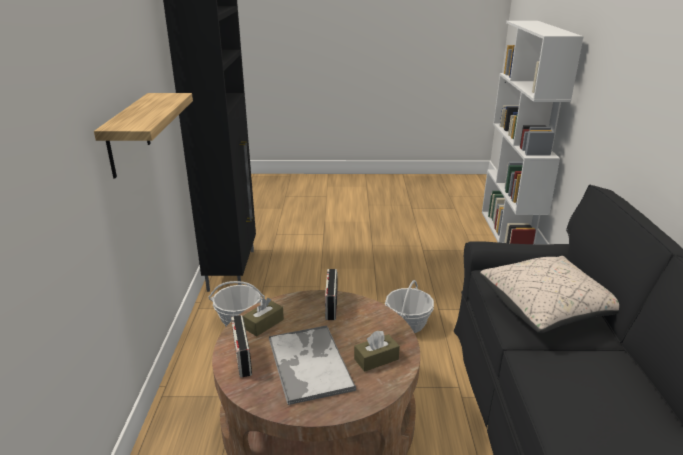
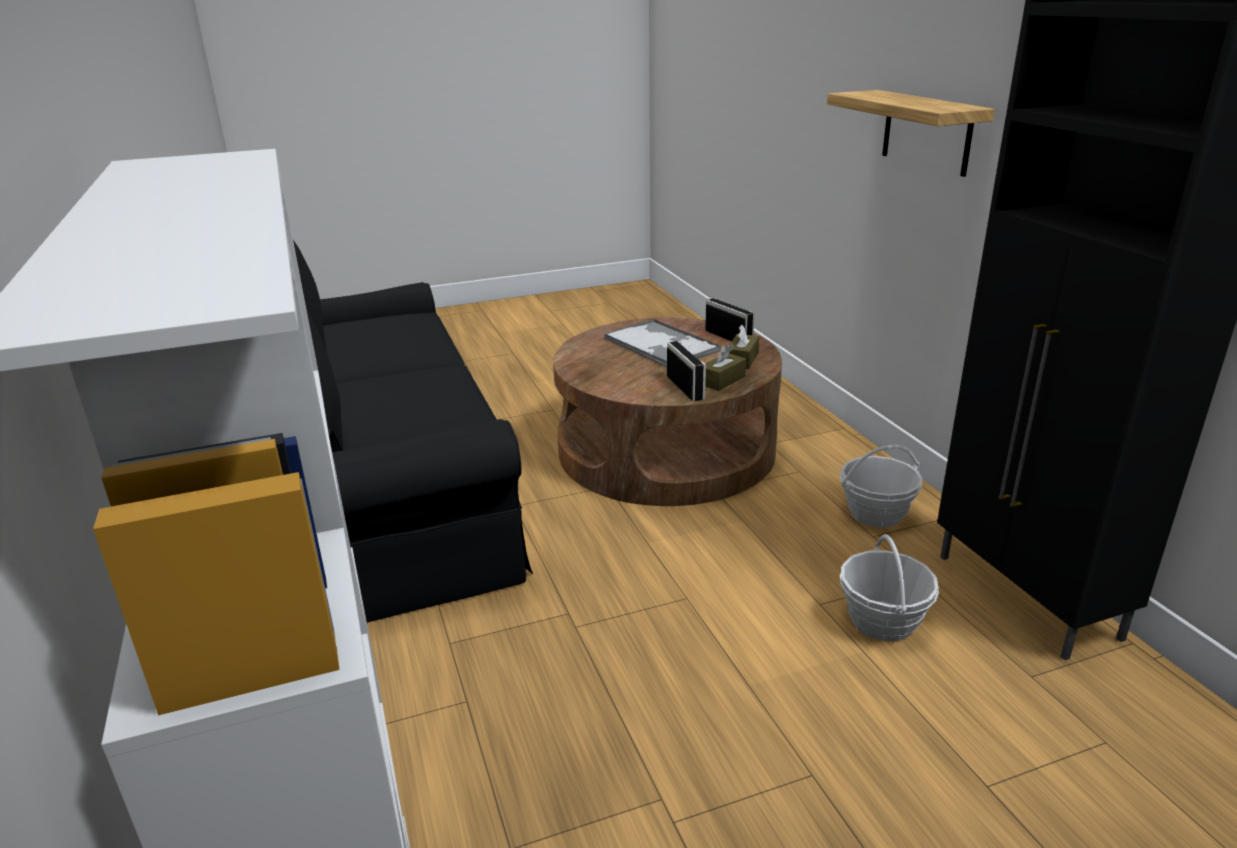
camera: 160 degrees right, 0 degrees up
brown tissue box [354,331,400,372] -> brown tissue box moved to [705,344,746,391]
basket [385,280,434,333] -> basket moved to [840,534,939,641]
beige pillow [480,256,619,333] -> none

